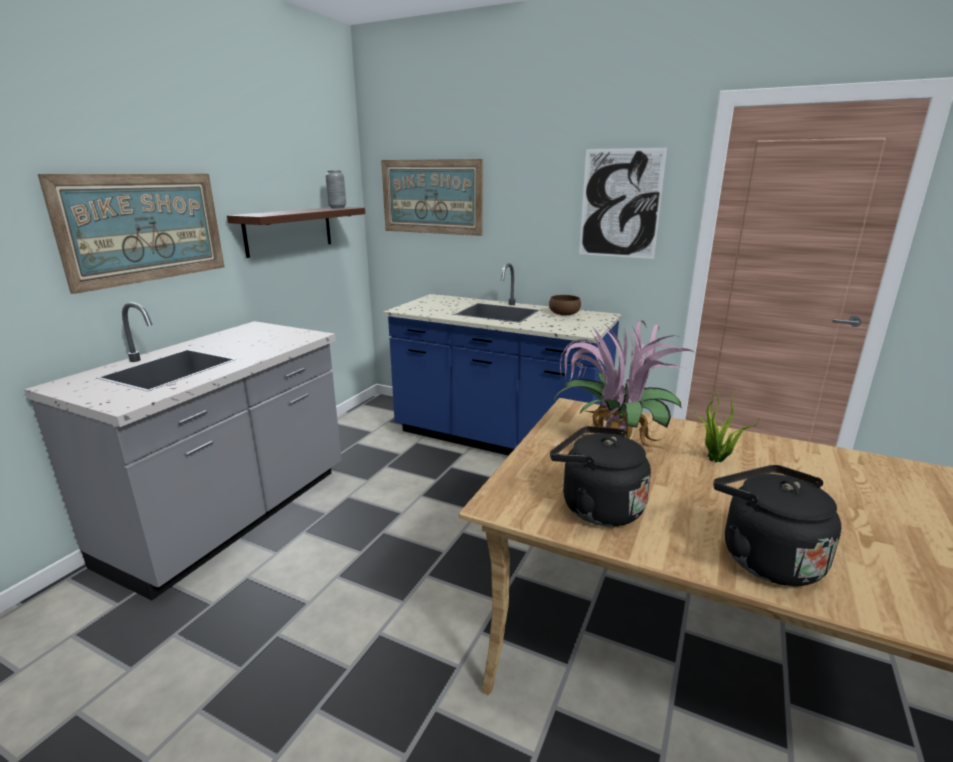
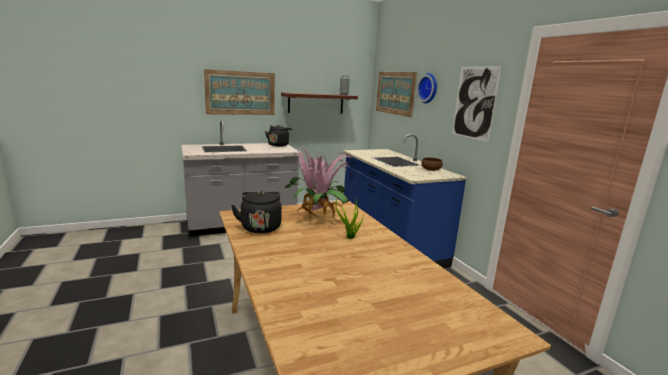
camera: 40 degrees right, 5 degrees down
black kettle [713,465,841,586] -> black kettle moved to [265,125,292,147]
none -> wall clock [417,73,437,103]

